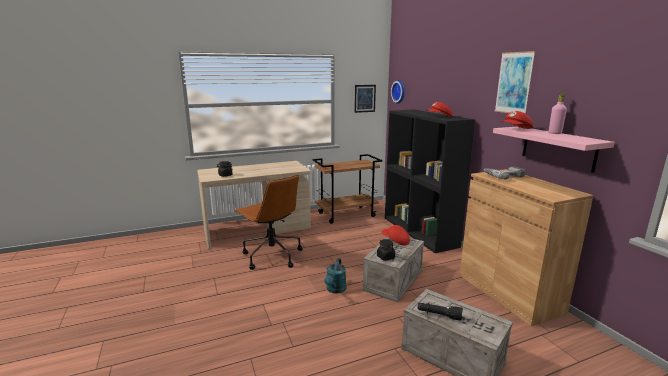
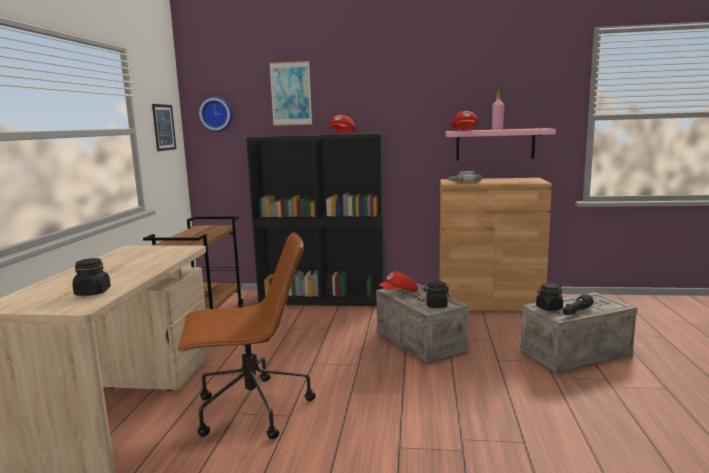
camera: 60 degrees left, 5 degrees down
turquoise watering can [324,258,346,294] -> none
picture [495,51,535,113] -> picture moved to [269,61,312,126]
none -> black jar [536,283,563,311]

